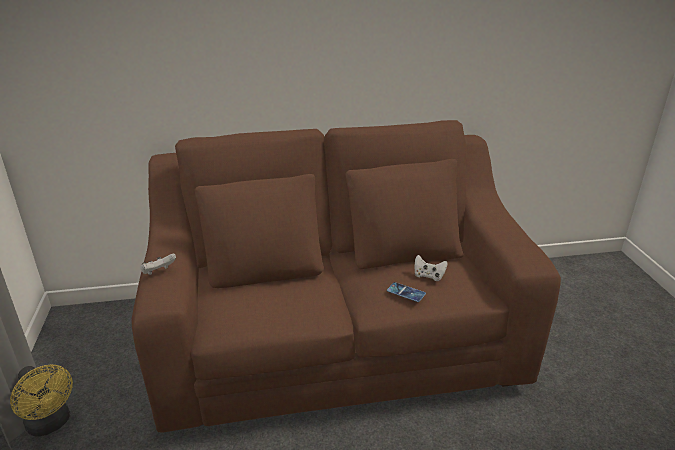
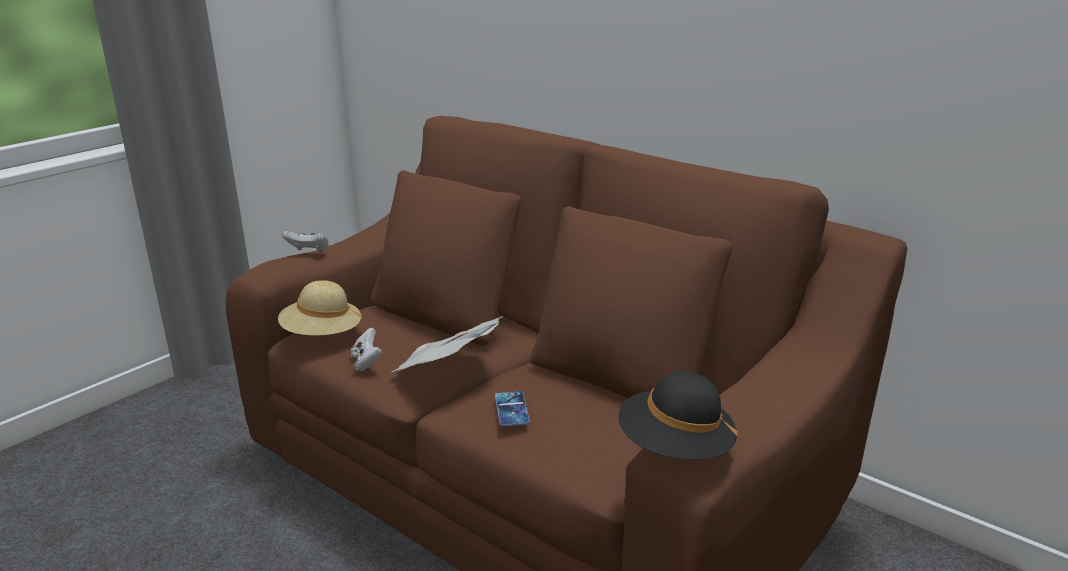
camera: 50 degrees right, 5 degrees down
yellow fan [10,365,73,436] -> none
white game controller [414,255,447,281] -> white game controller moved to [351,328,382,371]
none -> beige hat [278,280,364,336]
none -> newspaper [392,316,503,372]
none -> black hat [618,371,738,460]

